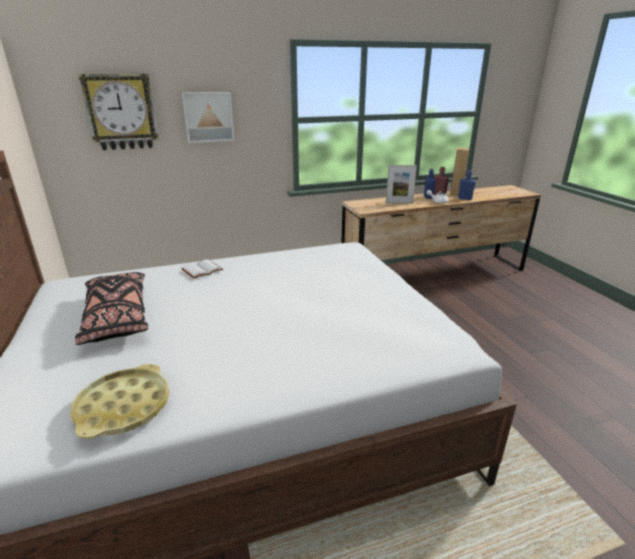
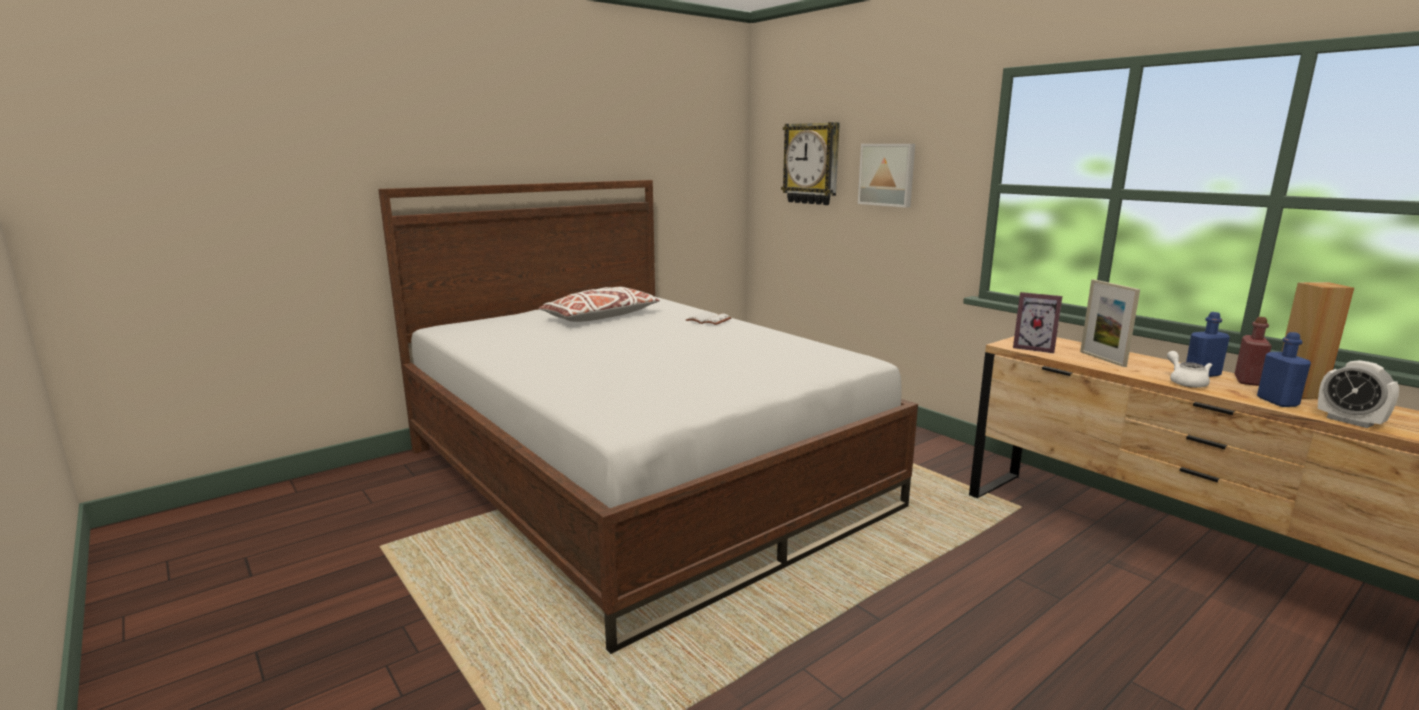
camera: 70 degrees right, 10 degrees down
yellow tray [71,364,170,439] -> none
black pillow [75,272,148,345] -> white pillow [539,287,660,322]
none -> picture frame [1013,292,1062,353]
none -> alarm clock [1318,360,1399,428]

